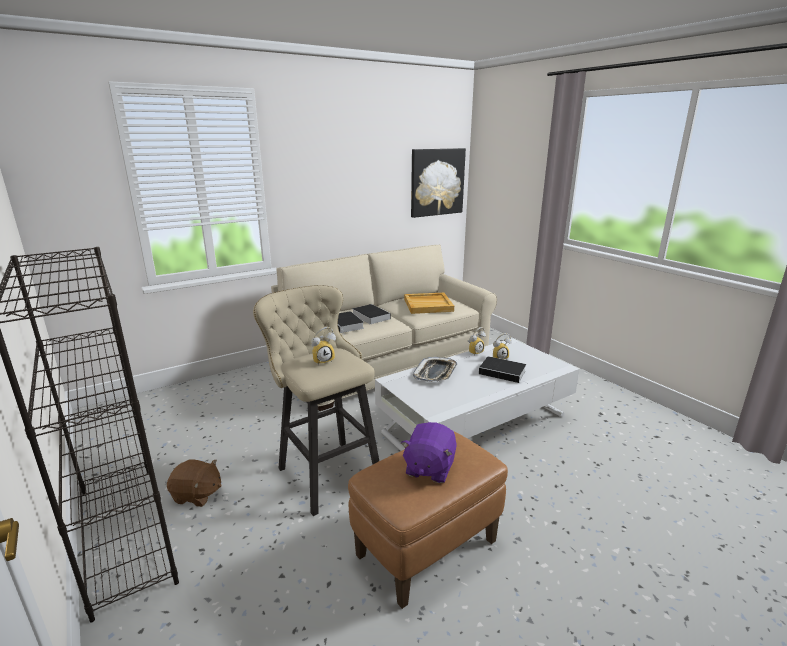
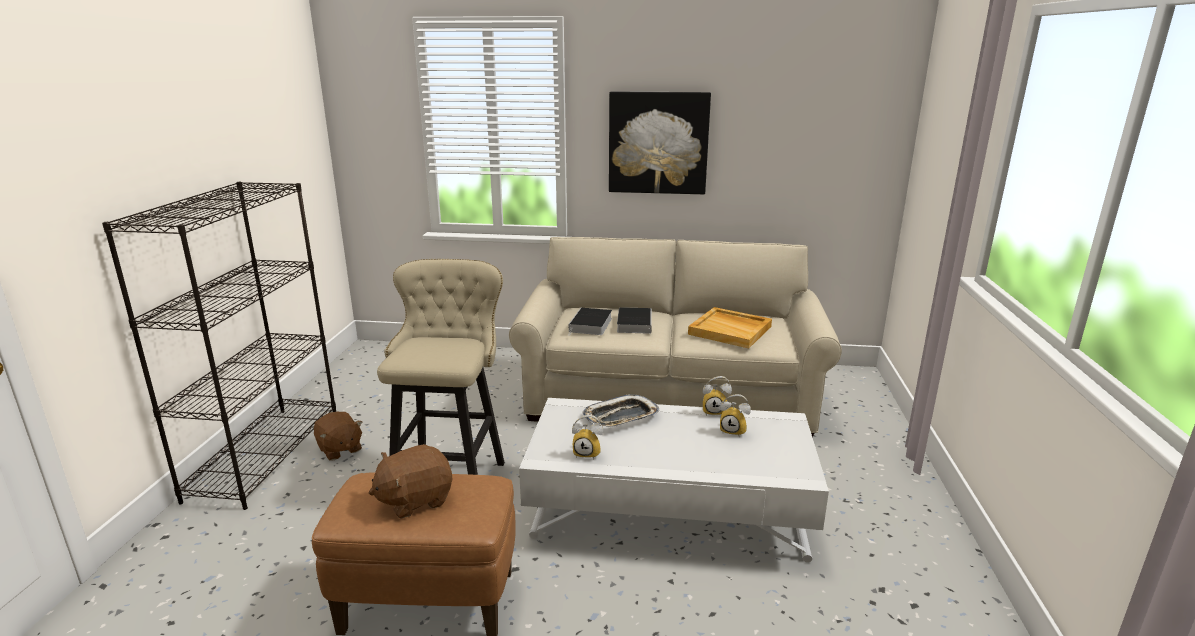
camera: 40 degrees right, 0 degrees up
alarm clock [311,327,336,365] -> alarm clock moved to [572,415,603,460]
purple plush toy [401,422,457,483] -> brown plush toy [369,444,452,519]
picture [411,148,466,218] -> picture moved to [609,91,711,195]
book [479,356,527,384] -> none

